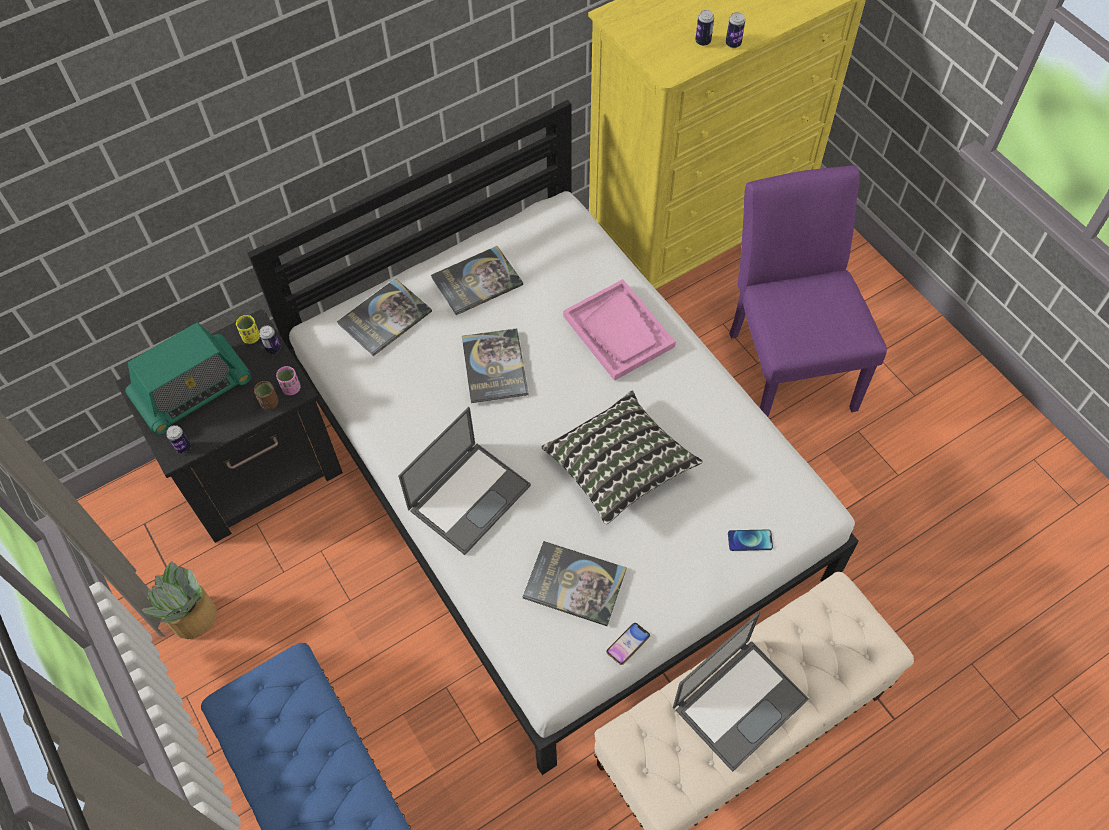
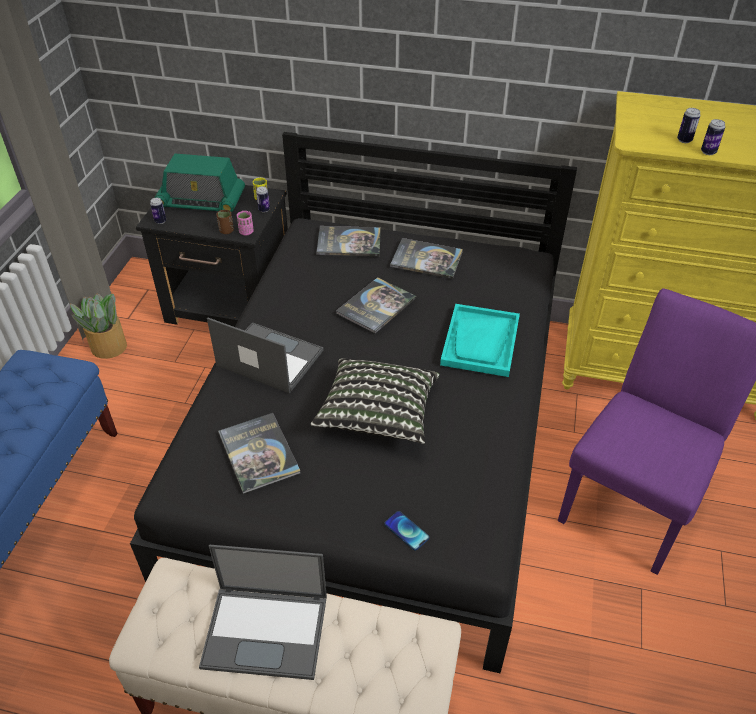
camera: 45 degrees right, 15 degrees down
white bed [247,100,859,775] -> black bed [130,132,577,673]
laptop [398,407,531,555] -> laptop turned 150 degrees counterclockwise [207,317,324,393]
pink tray [563,279,676,381] -> turquoise tray [440,304,520,377]
phone [606,623,650,665] -> none

